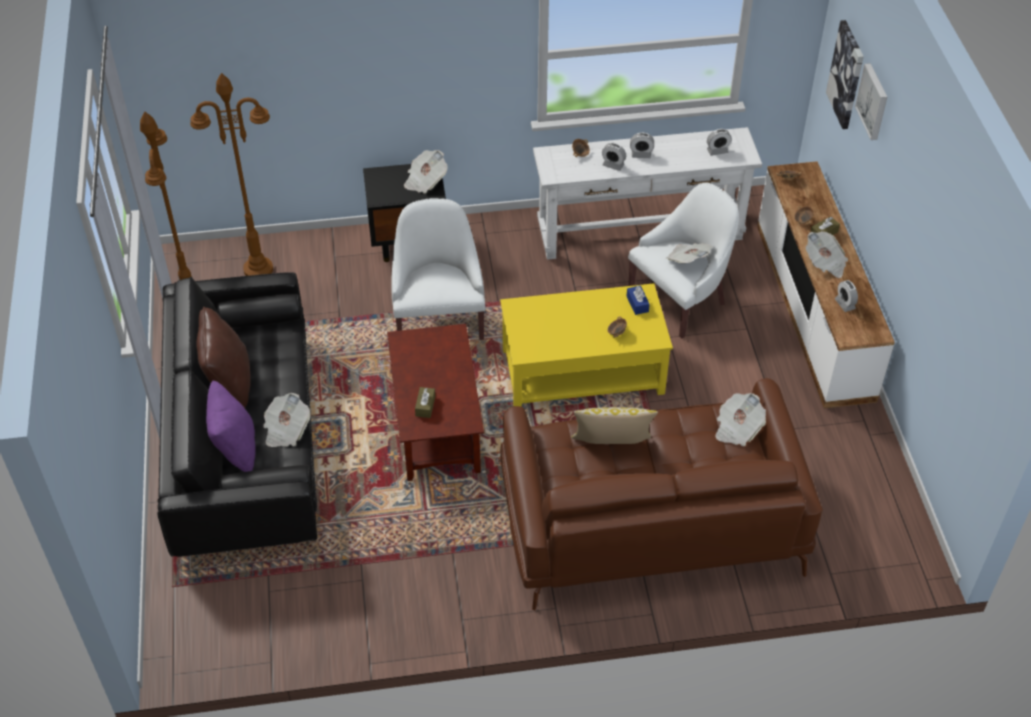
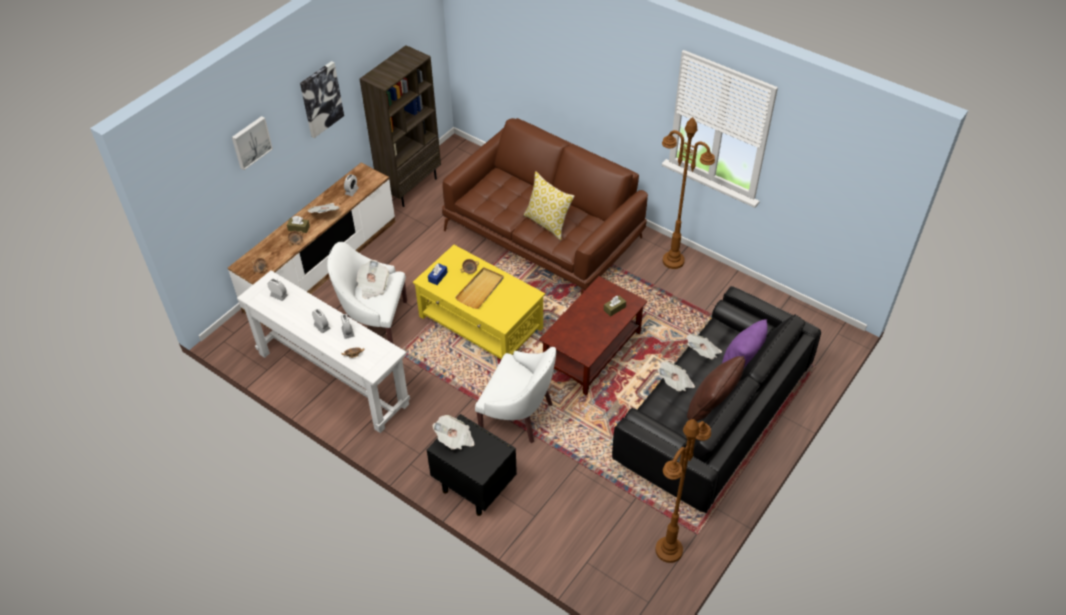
camera: 135 degrees left, 0 degrees up
brown floor lamp [190,73,273,276] -> brown floor lamp moved to [662,117,715,269]
white armchair [391,198,485,340] -> white armchair turned 105 degrees counterclockwise [475,347,556,443]
newspaper [715,393,766,446] -> newspaper moved to [658,361,695,392]
picture [826,20,864,129] -> picture moved to [300,61,344,138]
none -> brown bookcase [360,45,441,207]
none -> beige tray [455,267,504,309]

